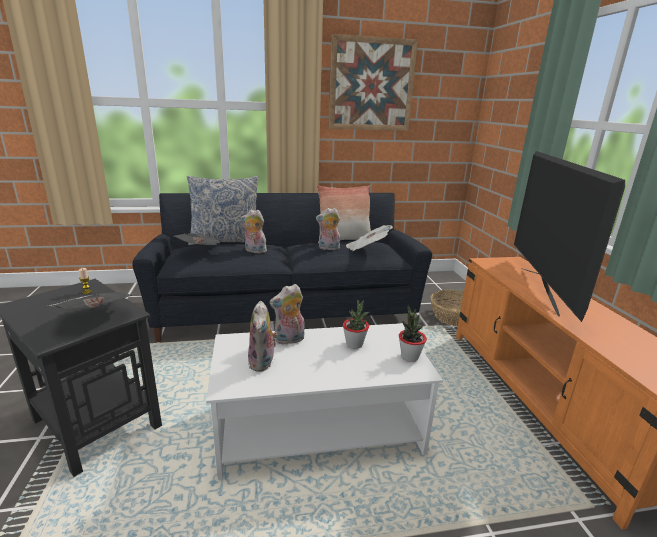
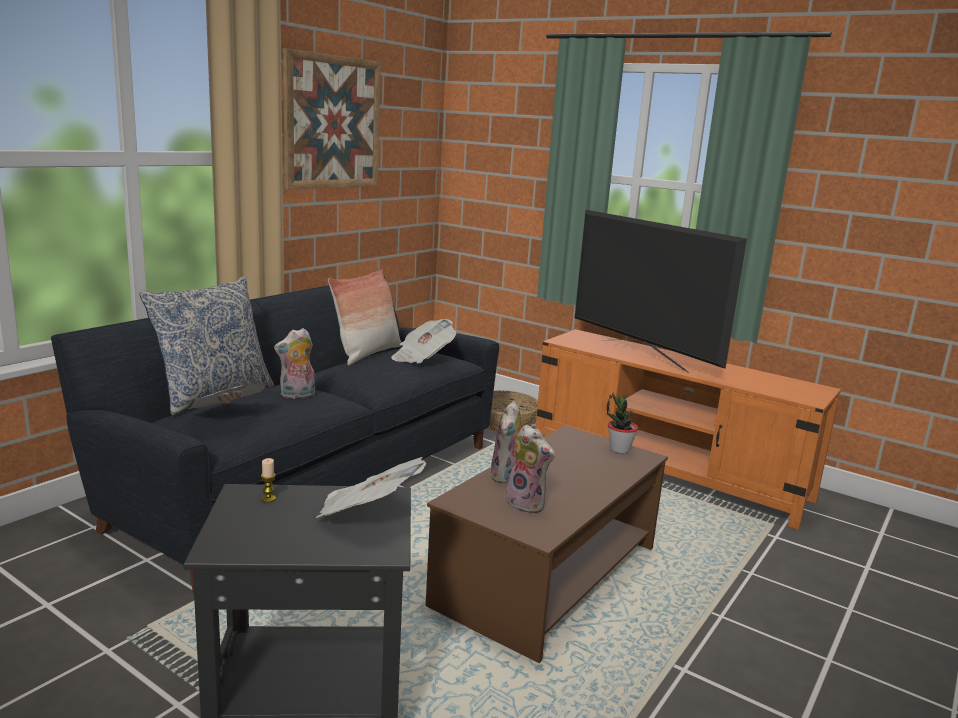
camera: 45 degrees left, 5 degrees down
white coffee table [206,323,443,480] -> brown coffee table [426,425,668,663]
plush toy [316,208,340,250] -> none
potted plant [343,300,369,349] -> none

